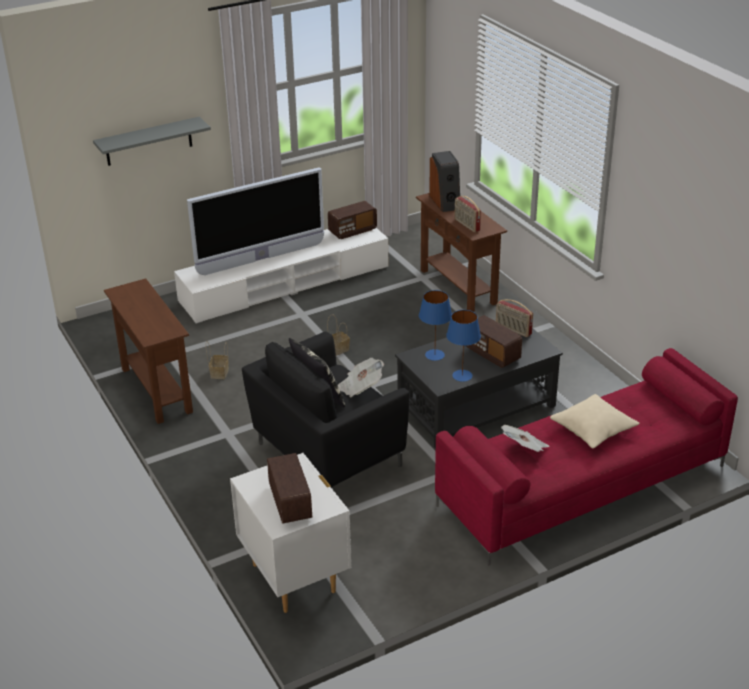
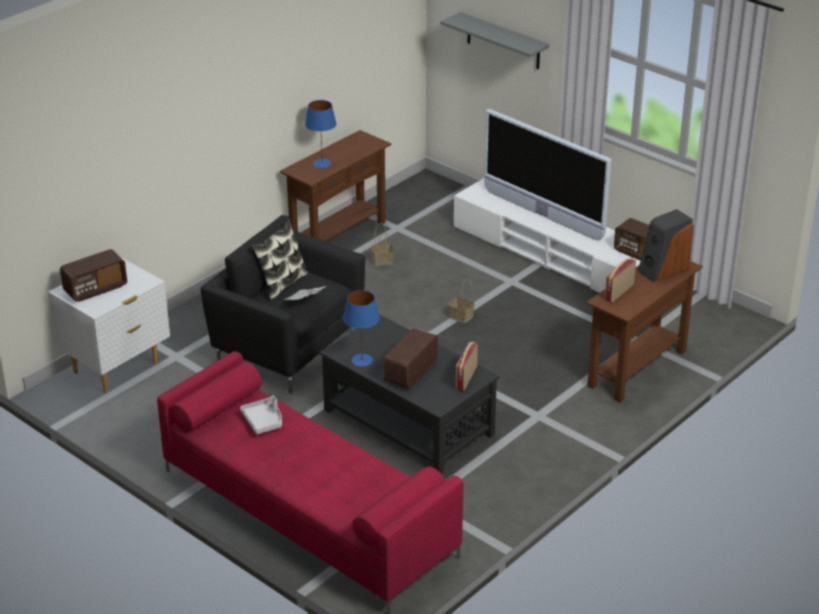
camera: 70 degrees right, 0 degrees up
blue table lamp [419,290,452,361] -> blue table lamp moved to [305,100,336,168]
newspaper [501,425,549,452] -> grey tray [240,396,282,434]
beige pillow [550,394,640,448] -> none

